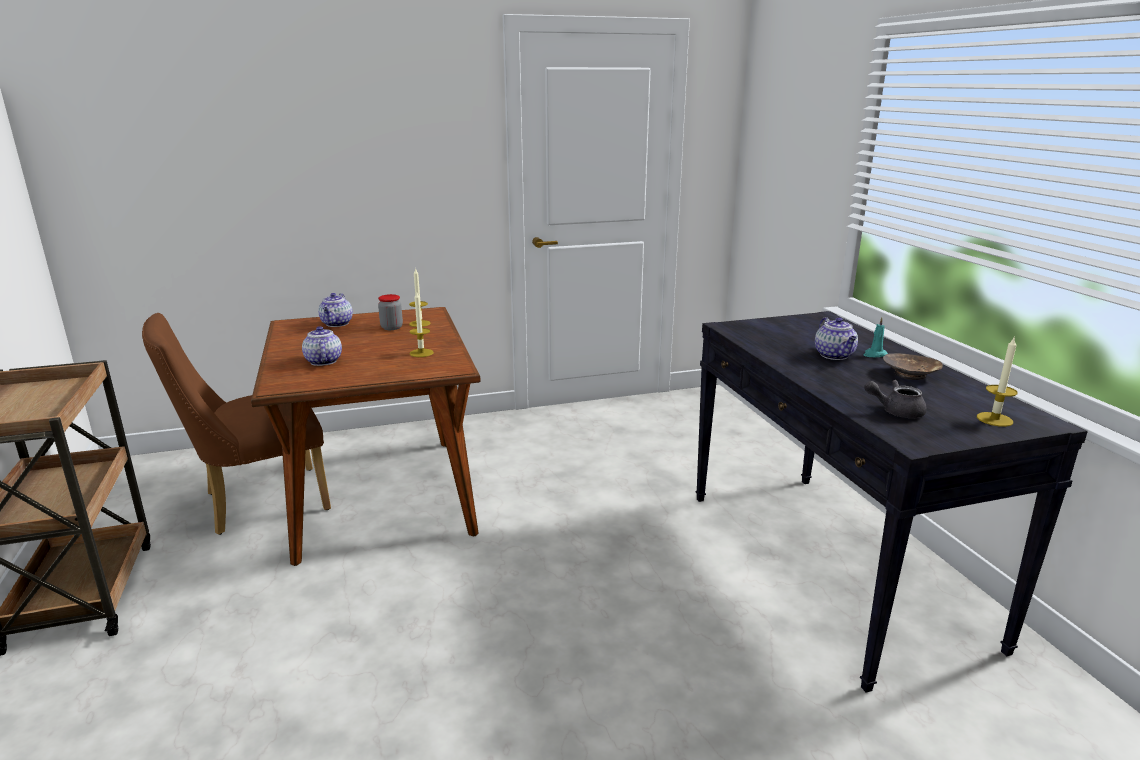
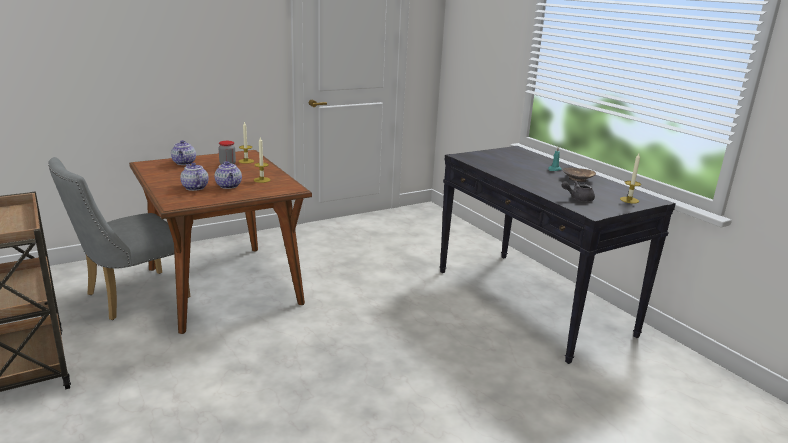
camera: 15 degrees left, 0 degrees up
brown chair [142,313,331,535] -> grey chair [48,157,190,320]
teapot [815,317,858,360] -> teapot moved to [215,161,242,189]

